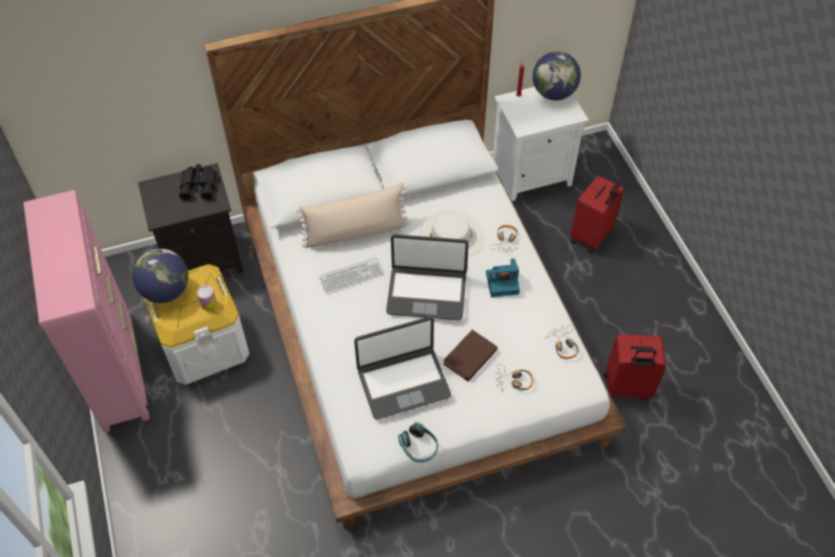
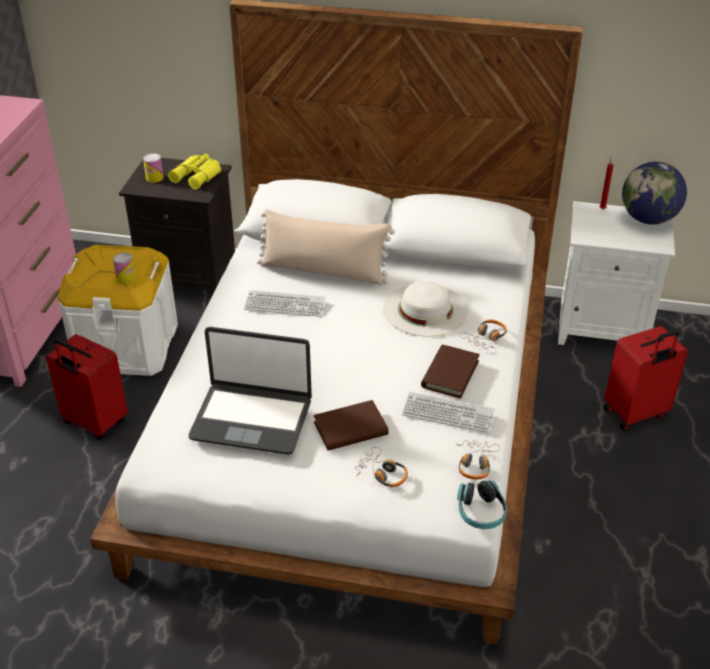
camera: 30 degrees right, 15 degrees down
globe [132,249,189,303] -> none
black binoculars [179,164,217,201] -> yellow binoculars [168,153,221,189]
laptop [386,234,469,320] -> none
headphones [398,422,438,463] -> headphones moved to [457,480,507,529]
camera [486,258,520,297] -> brown book [421,345,480,398]
red suitcase [604,335,666,400] -> red suitcase moved to [46,334,128,440]
none -> can [143,153,164,183]
none -> keyboard [402,392,494,433]

